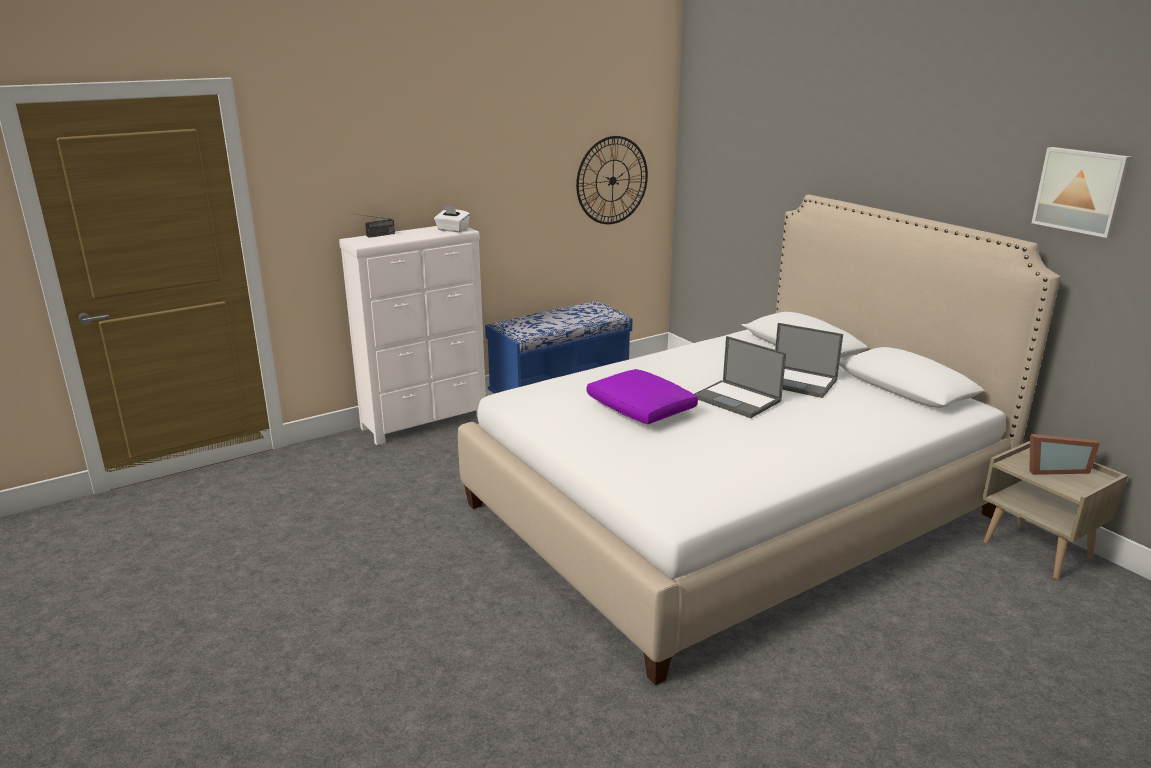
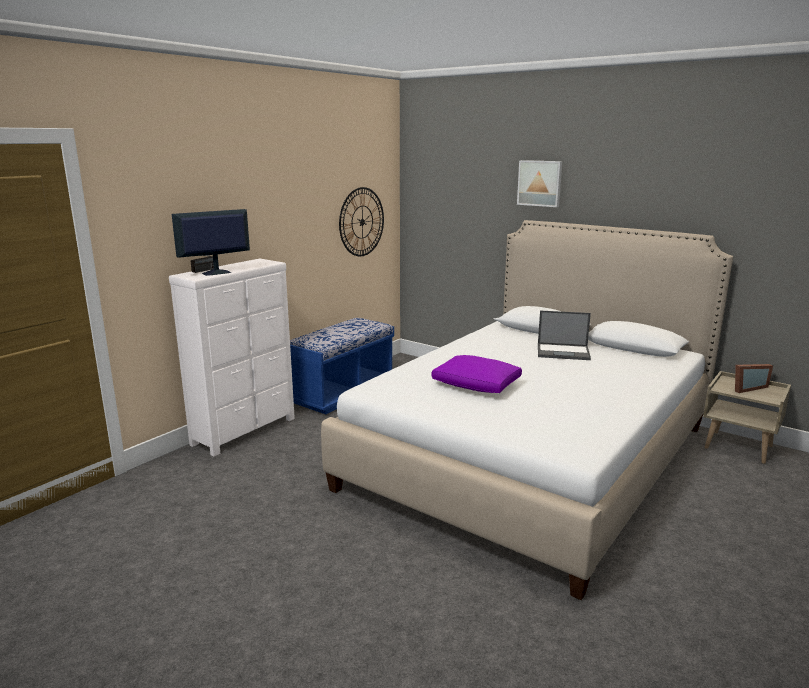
camera: 20 degrees left, 5 degrees down
white tissue box [434,205,470,232] -> none
laptop [694,336,786,418] -> none
picture [1031,147,1132,238] -> picture moved to [517,160,562,207]
none -> monitor [172,209,250,276]

